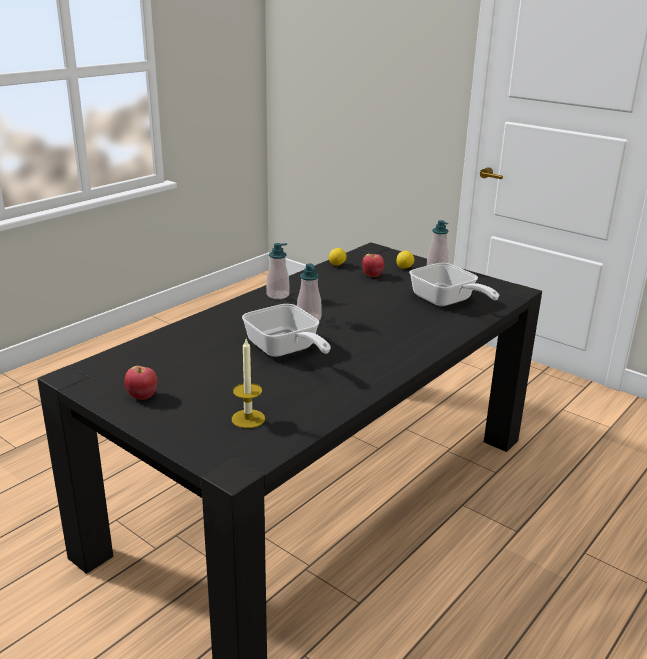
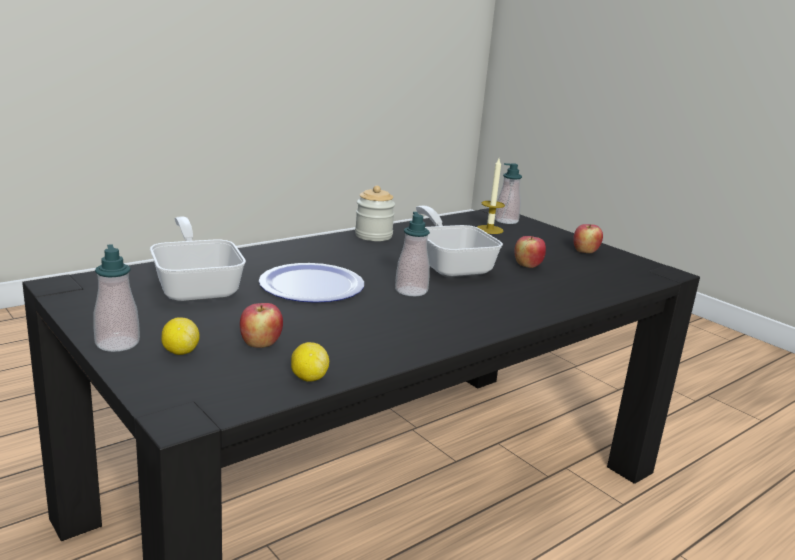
camera: 170 degrees left, 5 degrees down
soap dispenser [266,243,290,299] -> soap dispenser moved to [495,163,522,224]
none -> plate [259,263,364,303]
none -> jar [355,185,395,241]
none -> apple [514,236,546,268]

